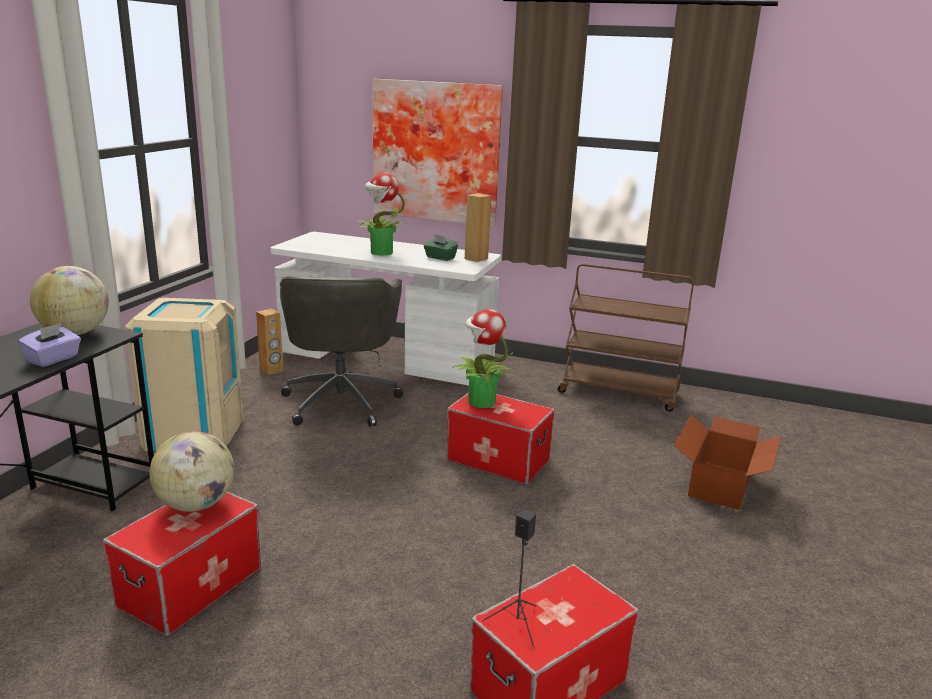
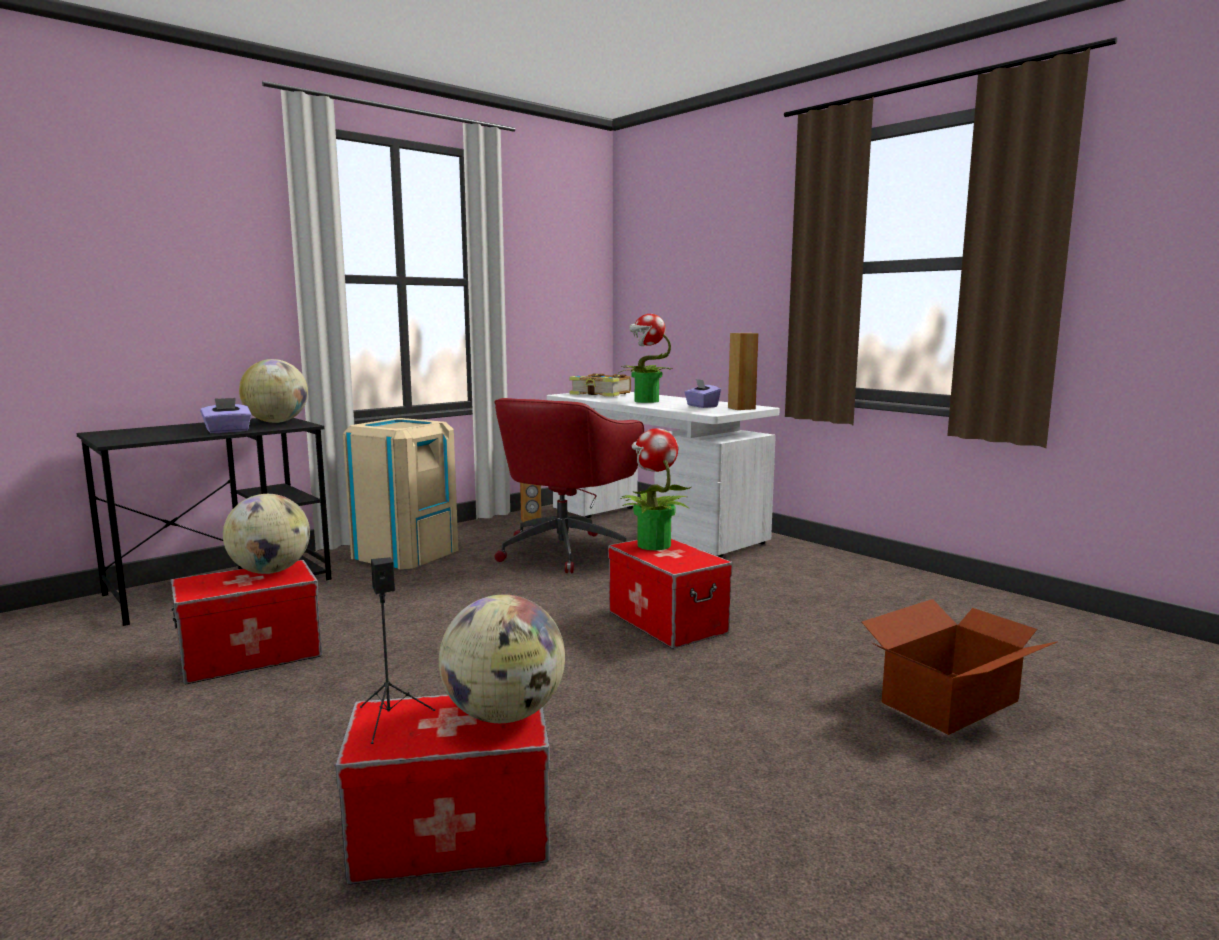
camera: 30 degrees right, 10 degrees down
grey office chair [280,276,403,427] -> red office chair [494,398,644,573]
picture [373,78,503,226] -> none
green tissue box [424,234,458,261] -> purple tissue box [684,379,721,408]
brown cart [558,264,694,412] -> none
none -> globe [439,595,565,723]
none -> book [569,373,631,397]

